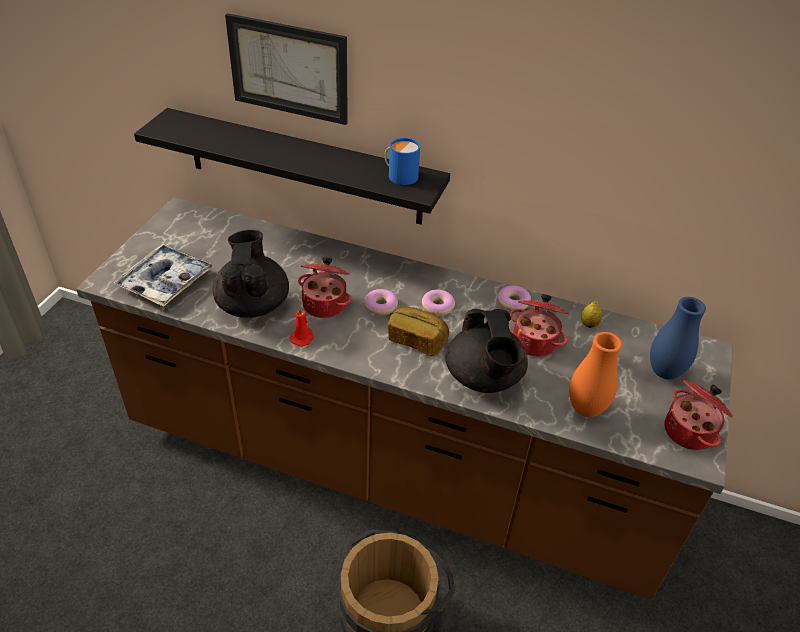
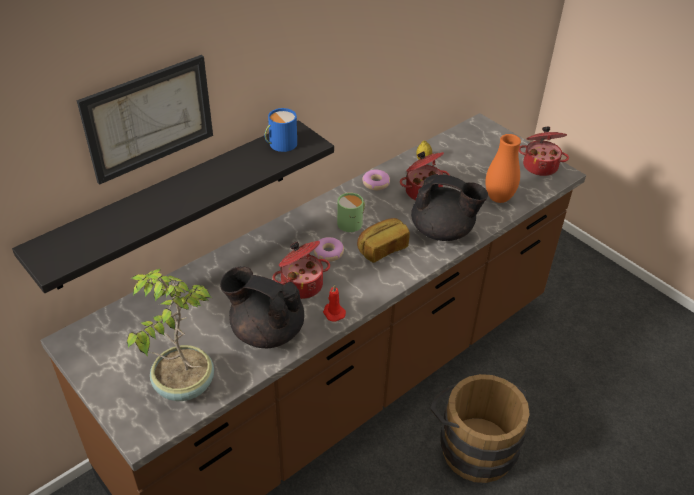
camera: 60 degrees left, 0 degrees up
tray [113,244,214,307] -> potted plant [127,268,214,401]
donut [422,289,455,316] -> green mug [337,193,365,232]
blue vase [650,297,706,379] -> none

